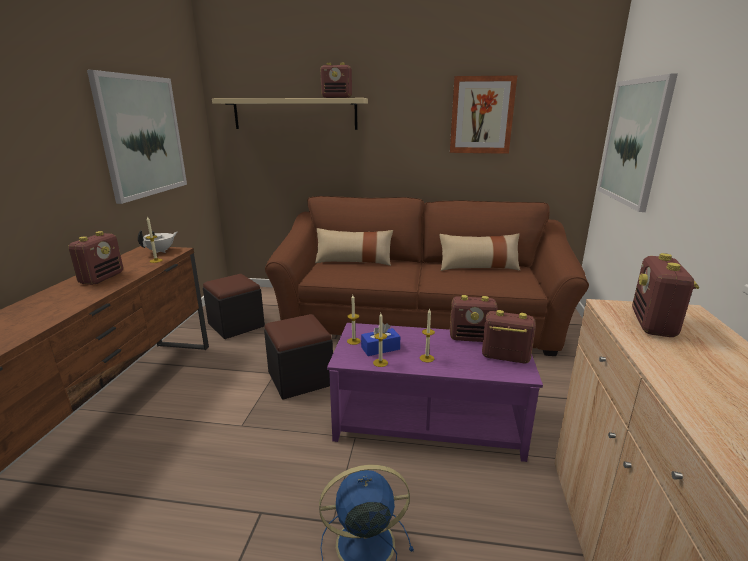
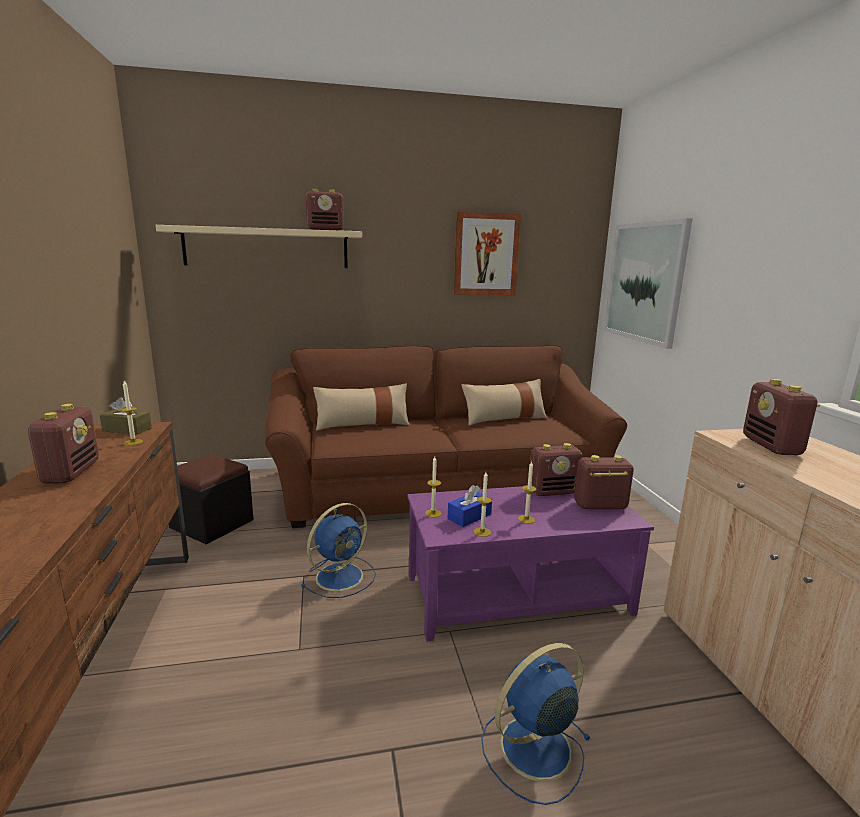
camera: 20 degrees left, 5 degrees down
picture [87,70,187,204] -> none
white teapot [138,230,177,253] -> brown tissue box [100,398,152,435]
black ottoman [264,314,333,400] -> blue fan [301,503,376,598]

